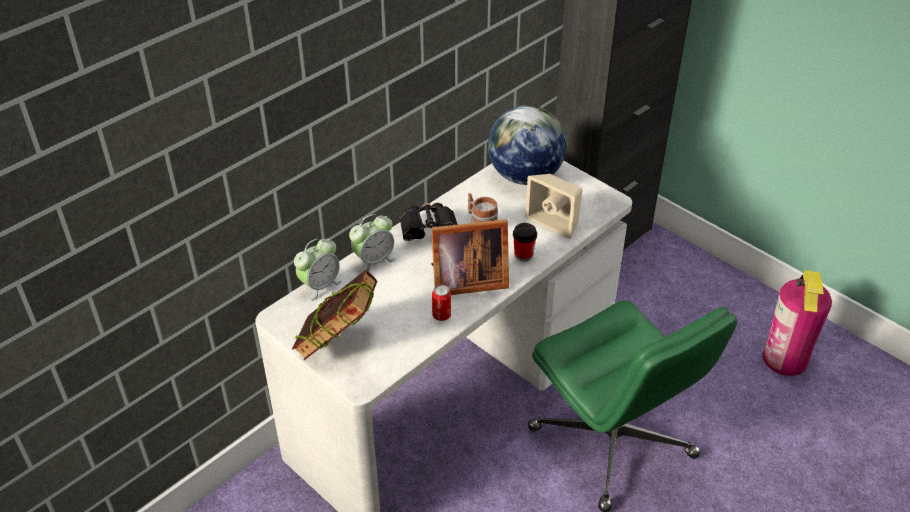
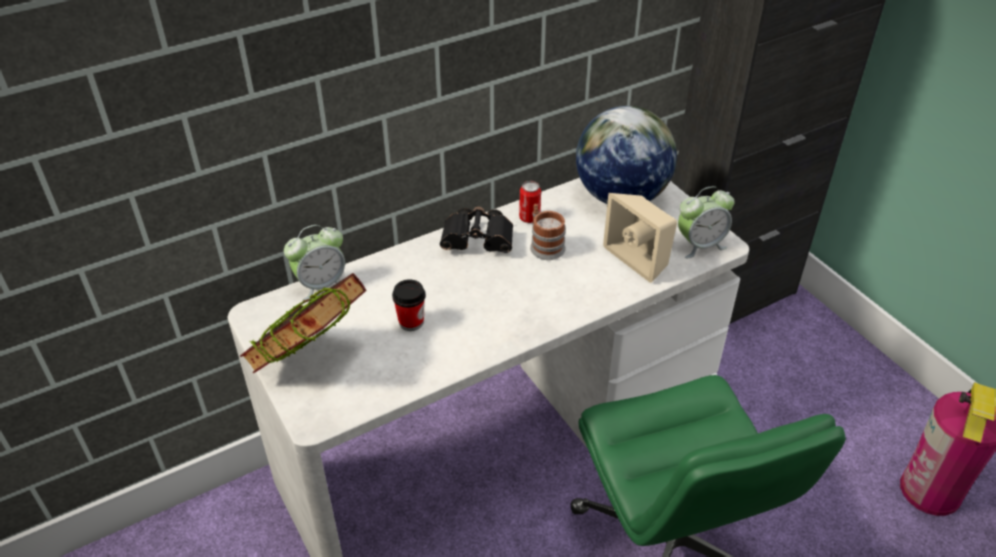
camera: 15 degrees right, 0 degrees up
alarm clock [349,214,396,272] -> alarm clock moved to [678,186,735,258]
picture frame [431,219,509,295] -> none
can [432,284,451,321] -> can moved to [519,181,541,223]
cup [513,223,537,262] -> cup moved to [392,279,426,331]

